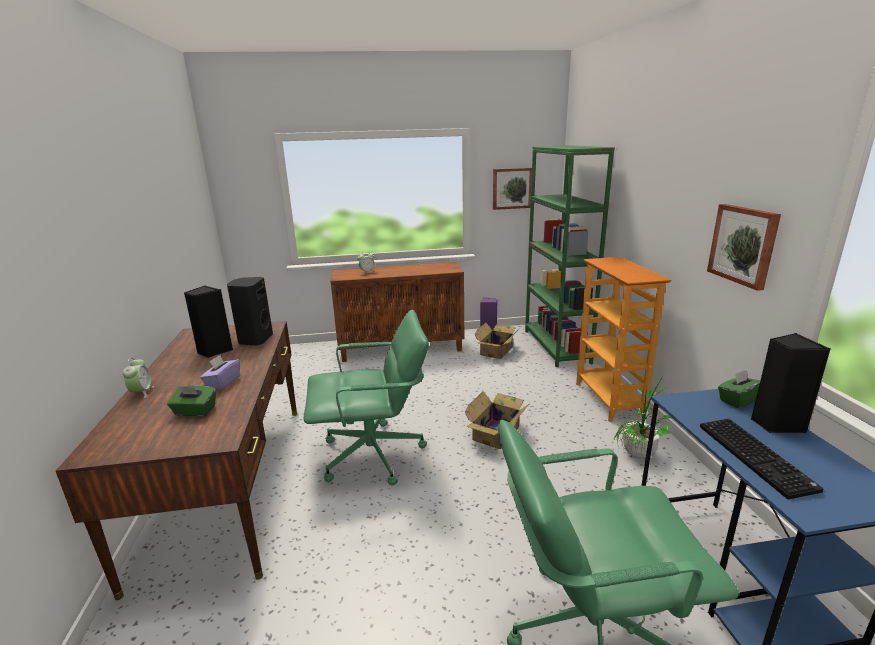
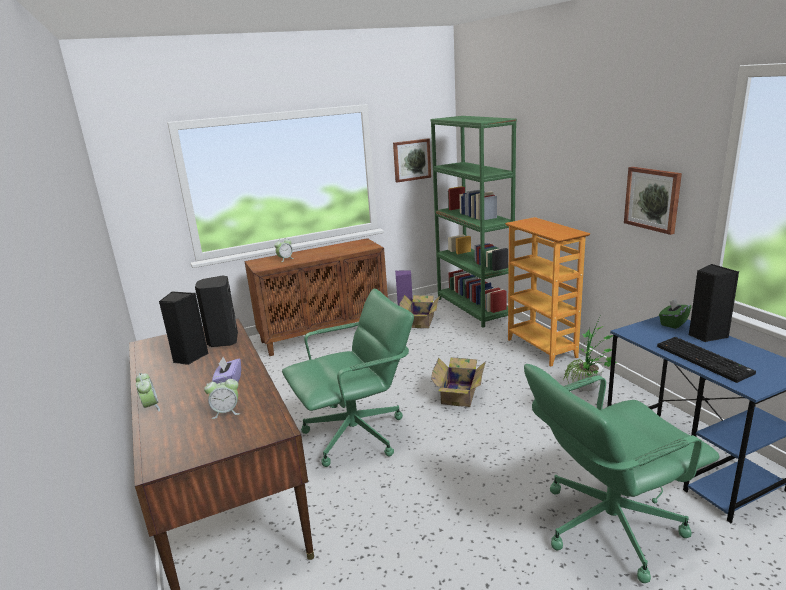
camera: 15 degrees left, 0 degrees up
green tissue box [167,385,216,416] -> alarm clock [204,376,240,419]

